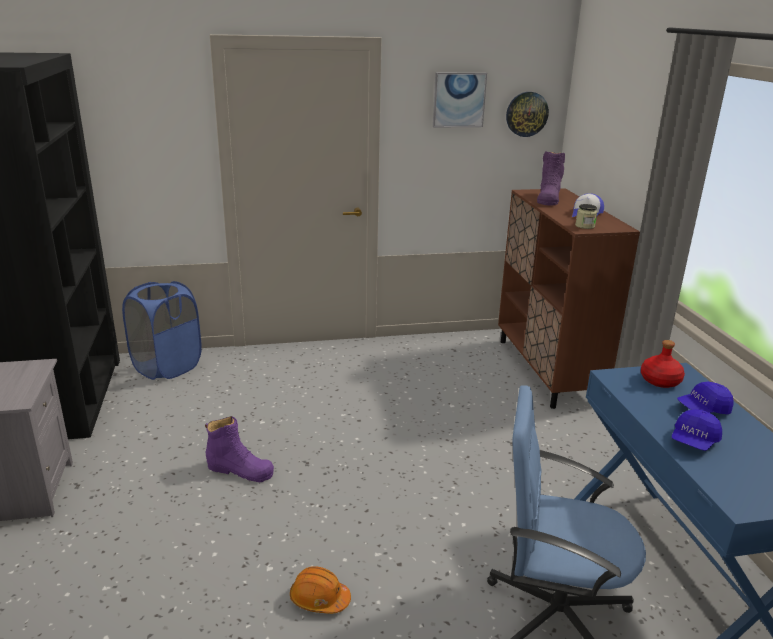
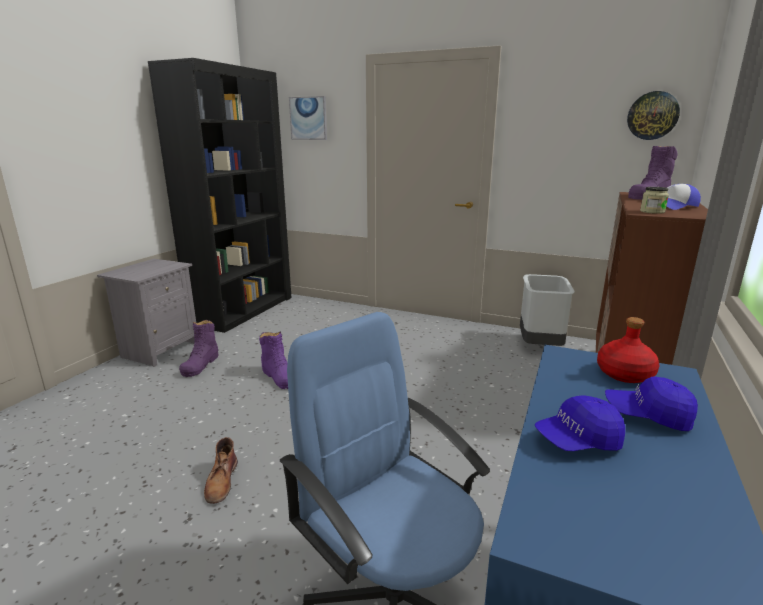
camera: 35 degrees right, 5 degrees down
blue laundry basket [122,281,202,380] -> none
orange hard hat [290,566,351,614] -> brown boot [204,437,238,504]
picture [433,72,487,128] -> picture moved to [289,96,327,140]
none -> purple boot [179,320,219,377]
none -> grey trash can [520,274,574,346]

